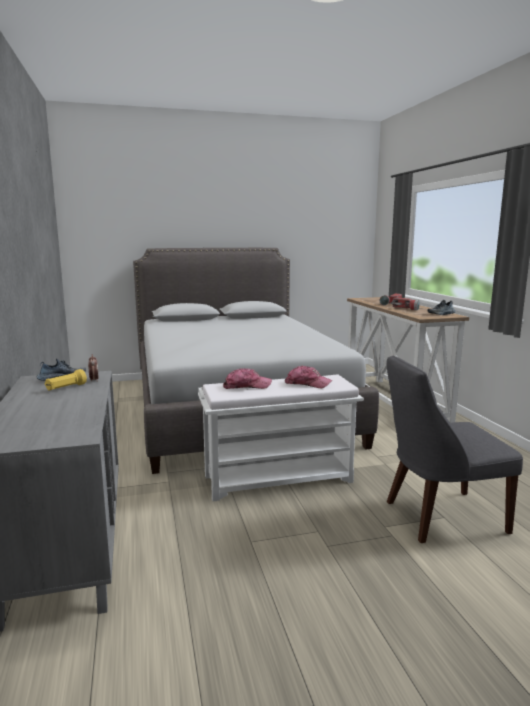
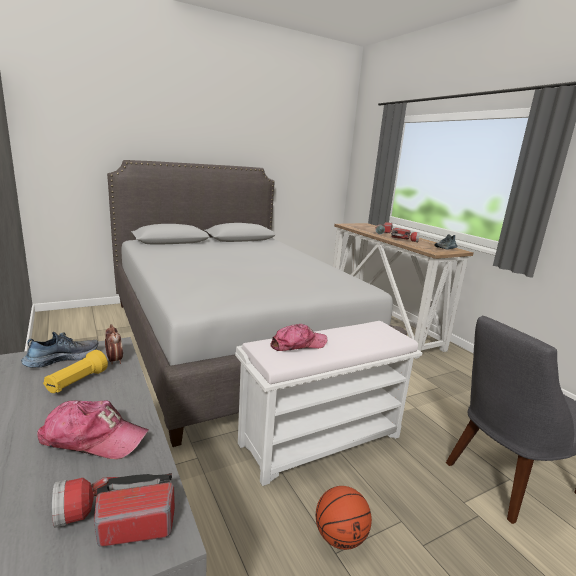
camera: 15 degrees left, 5 degrees up
cap [285,366,332,388] -> cap moved to [37,400,149,459]
none -> flashlight [52,473,175,547]
none -> basketball [316,486,372,550]

